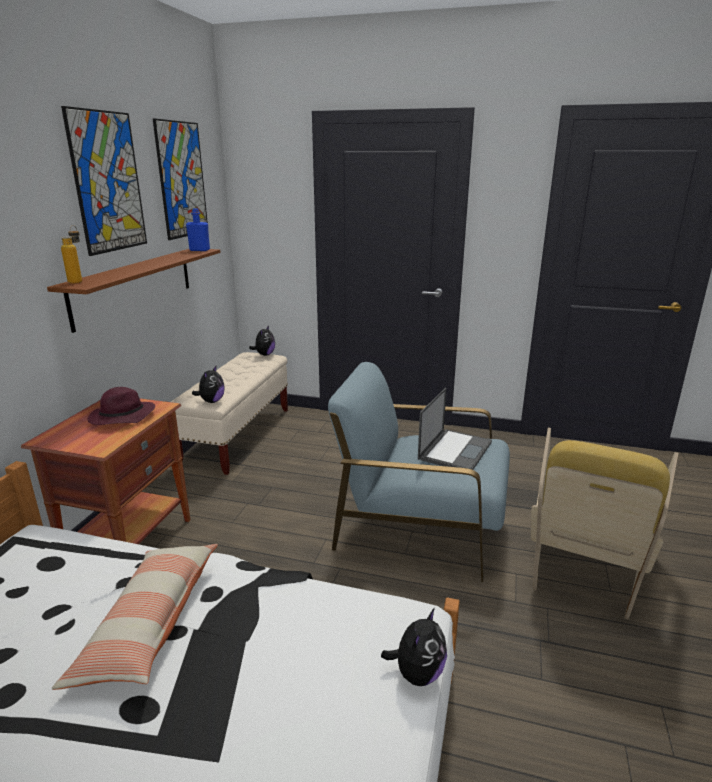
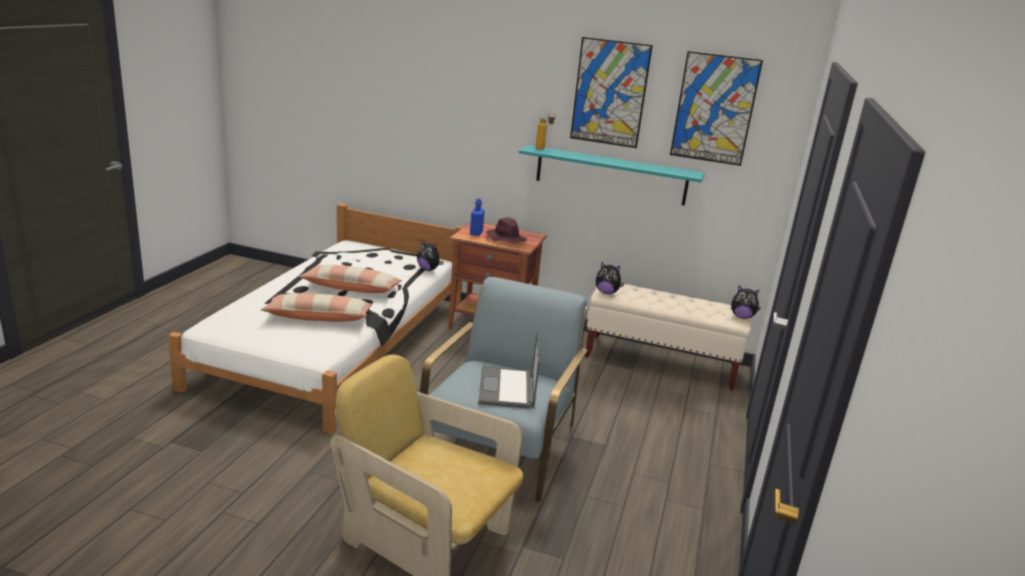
camera: 90 degrees right, 0 degrees up
brown shelf [47,249,221,333] -> turquoise shelf [519,145,705,206]
blue bottle [186,208,210,251] -> blue bottle moved to [470,198,485,236]
plush toy [381,608,447,686] -> plush toy moved to [417,240,444,271]
laptop [418,388,492,470] -> laptop turned 60 degrees clockwise [478,330,540,409]
none -> pillow [260,293,372,322]

